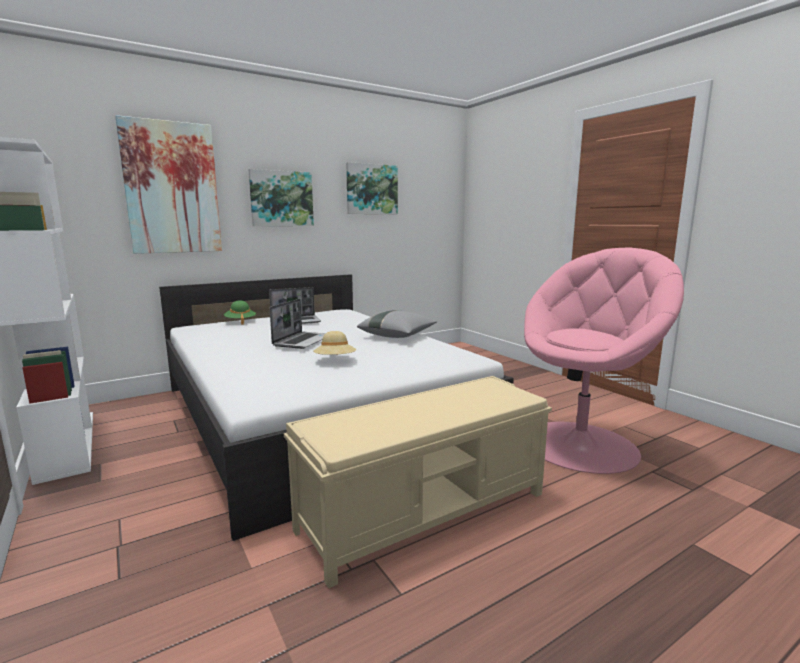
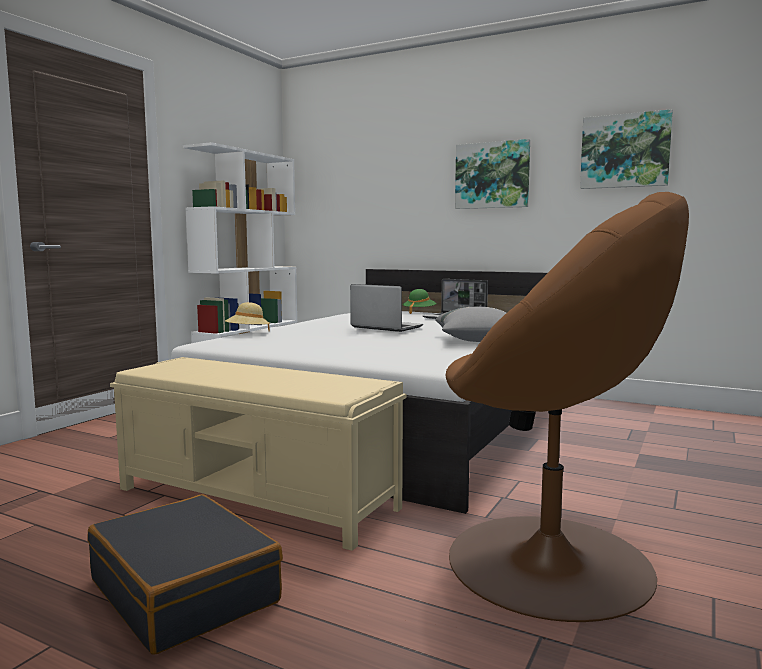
camera: 60 degrees right, 5 degrees down
picture [115,115,222,254] -> none
laptop [270,299,325,349] -> laptop turned 135 degrees counterclockwise [350,284,423,332]
beige hat [313,331,356,355] -> beige hat moved to [225,302,270,331]
pink armchair [524,247,684,474] -> brown armchair [446,192,689,622]
none -> black suitcase [88,494,283,655]

